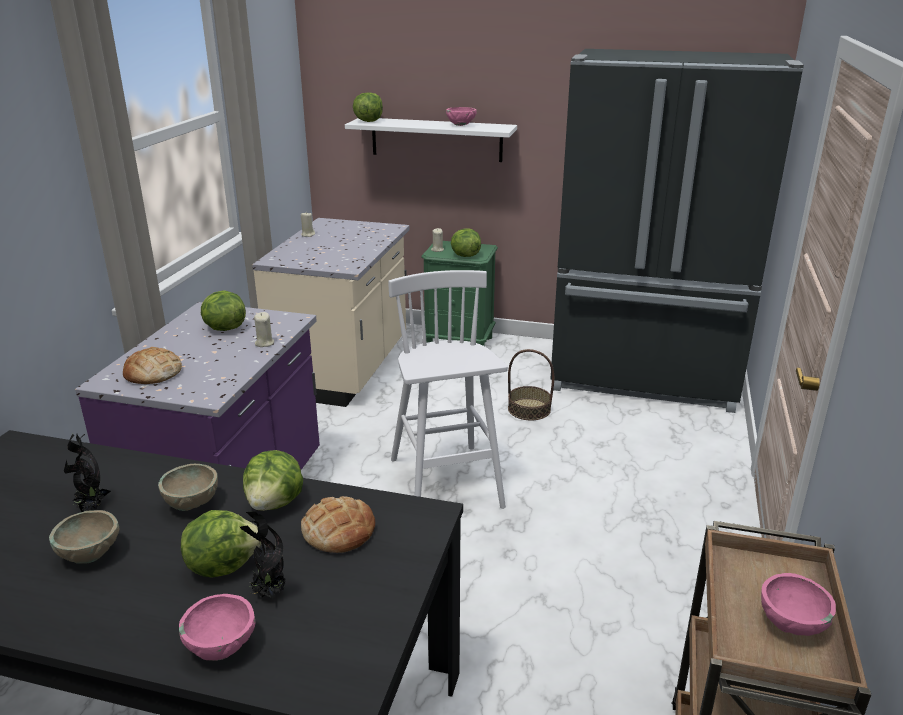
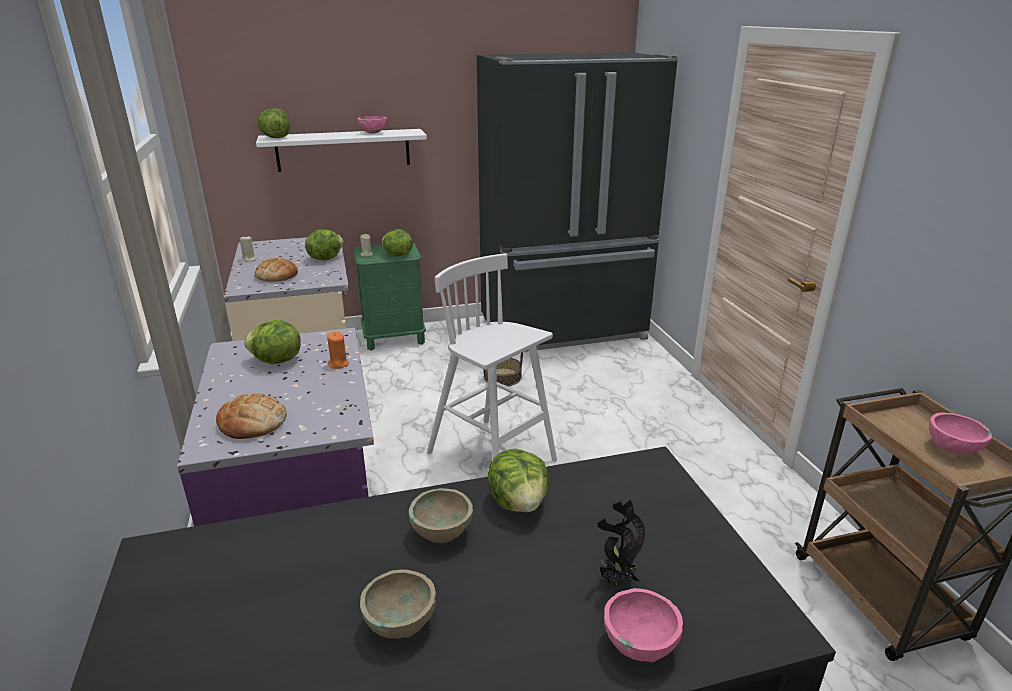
camera: 30 degrees left, 0 degrees up
potted plant [64,434,111,512] -> none
lettuce [181,510,262,578] -> lettuce moved to [305,230,344,261]
beige candle [254,312,274,347] -> orange candle [327,331,349,369]
bread [301,496,375,553] -> bread moved to [255,258,298,282]

